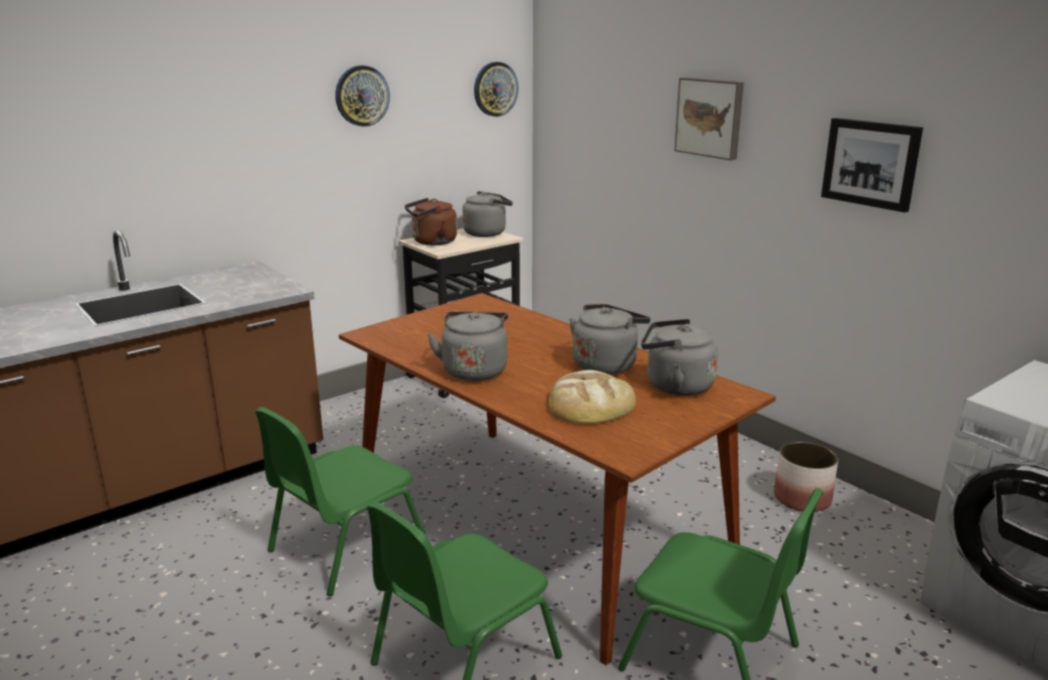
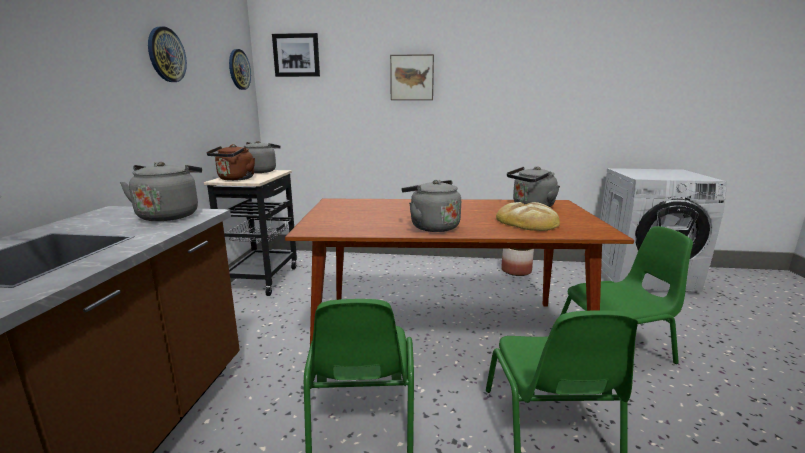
camera: 45 degrees left, 5 degrees down
grey kettle [569,304,650,375] -> grey kettle moved to [120,161,202,221]
picture [821,118,923,213] -> picture moved to [272,33,320,77]

